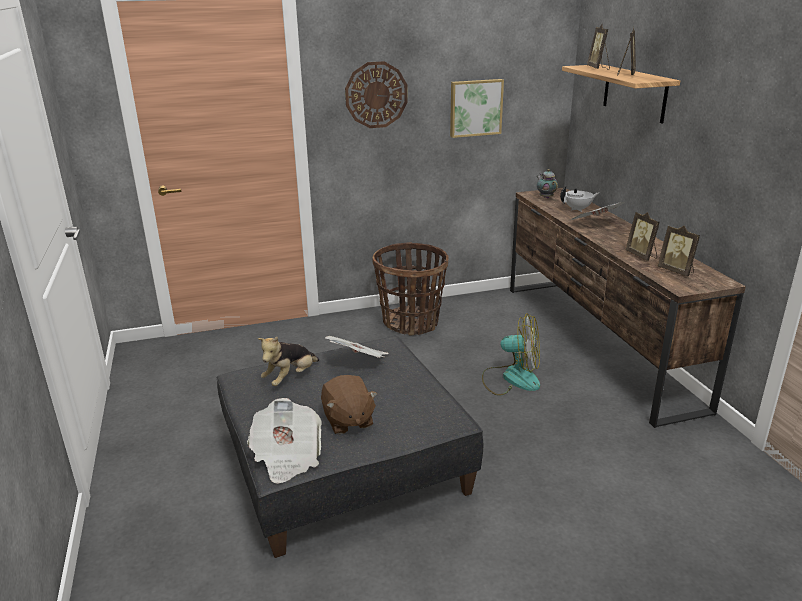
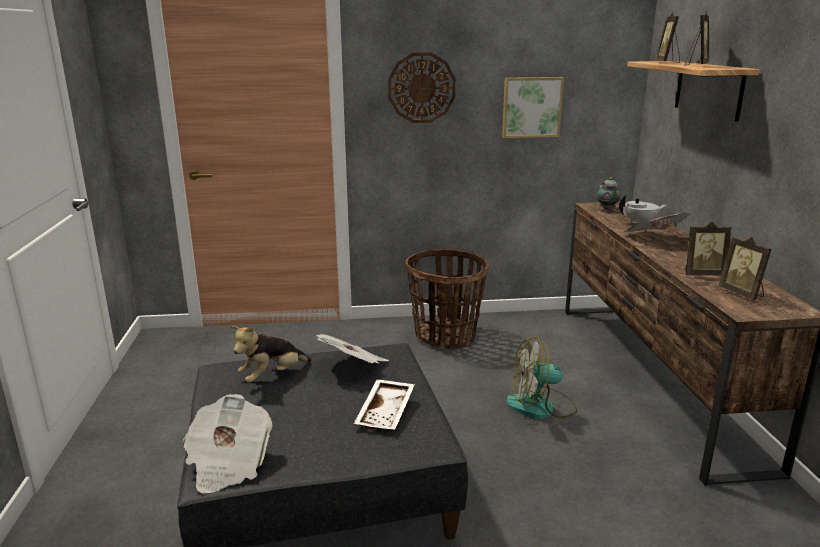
camera: 10 degrees right, 5 degrees down
brown plush toy [321,375,377,434] -> none
fan [482,313,540,396] -> fan turned 150 degrees clockwise [506,337,577,419]
picture frame [626,212,660,261] -> picture frame turned 75 degrees counterclockwise [684,221,732,276]
none -> white tray [354,379,415,429]

